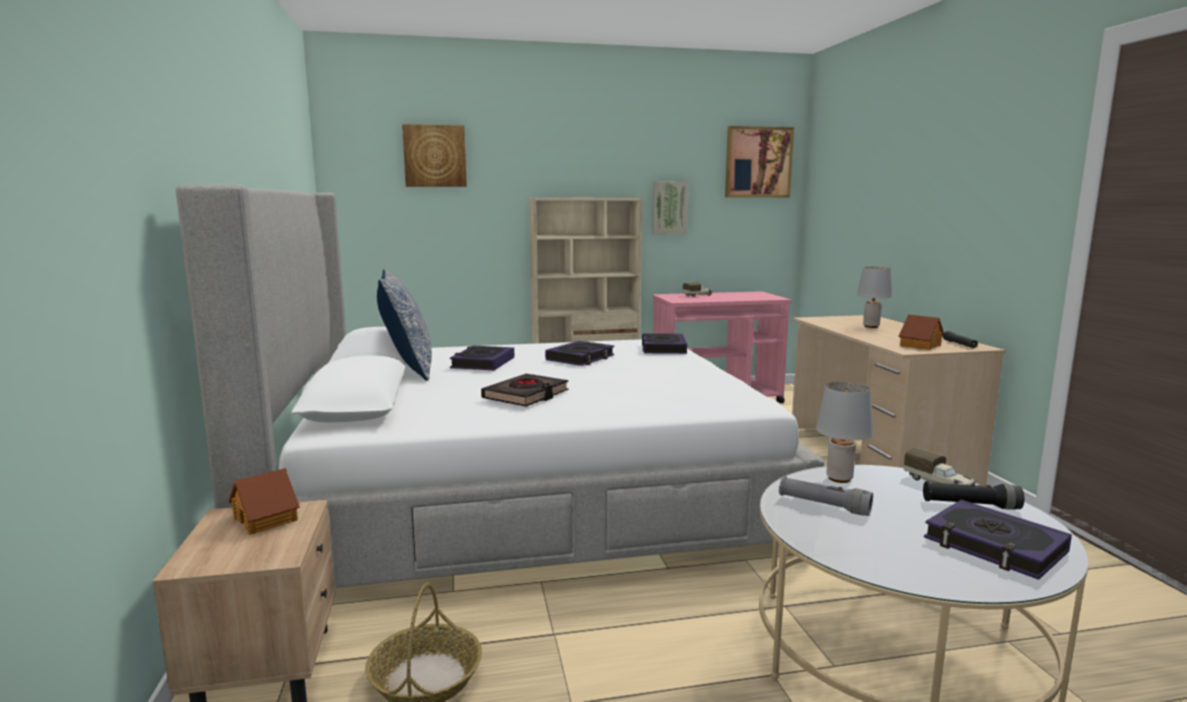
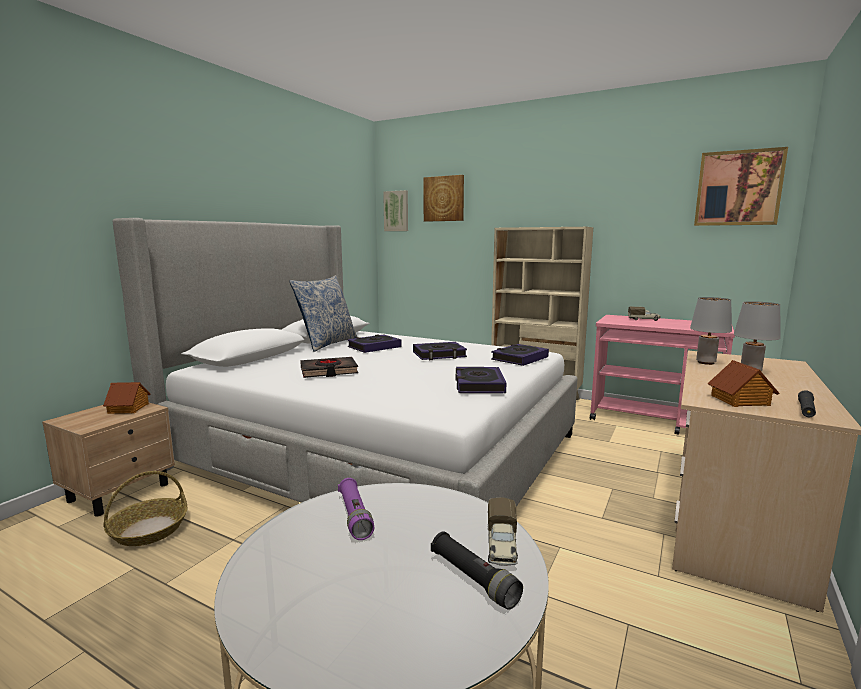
camera: 40 degrees right, 0 degrees up
picture [652,181,689,235] -> picture moved to [383,190,408,231]
grey flashlight [779,476,873,516] -> purple flashlight [338,478,374,540]
grey table lamp [816,382,873,483] -> grey table lamp moved to [690,297,732,365]
book [924,500,1072,580] -> book moved to [456,367,506,393]

